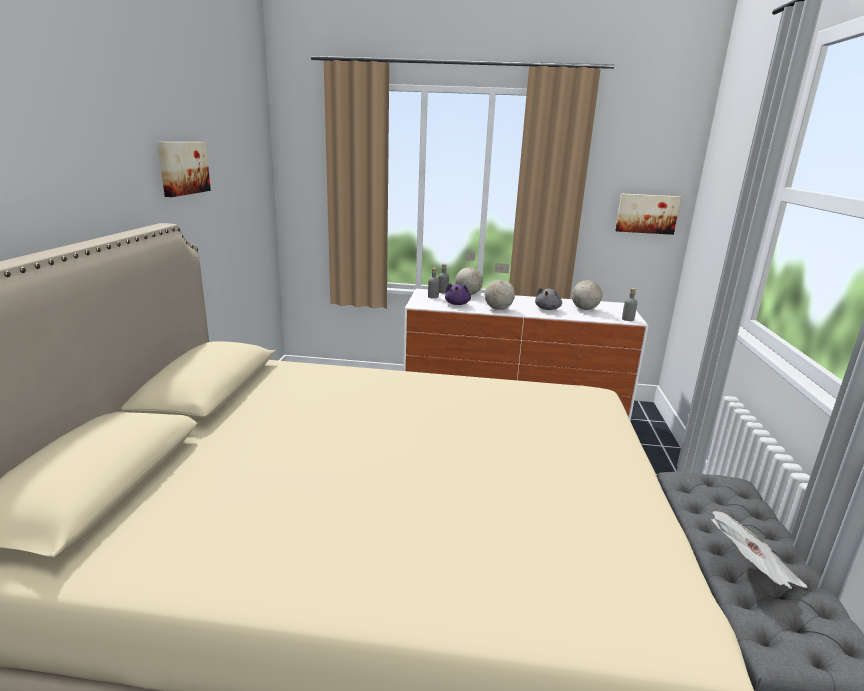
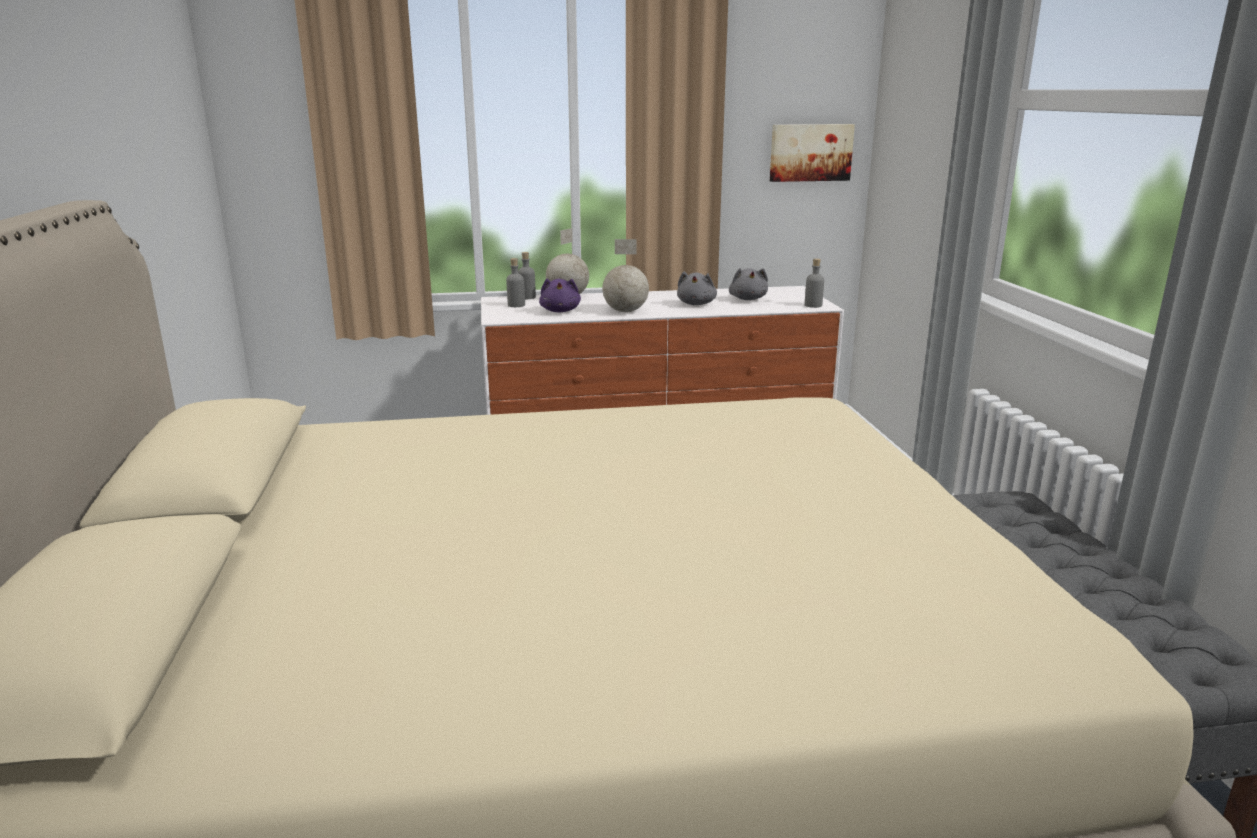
camera: 15 degrees left, 0 degrees up
picture [158,142,211,197] -> none
globe [572,265,602,310] -> grey plush toy [729,268,768,300]
newspaper [711,511,808,589] -> none

